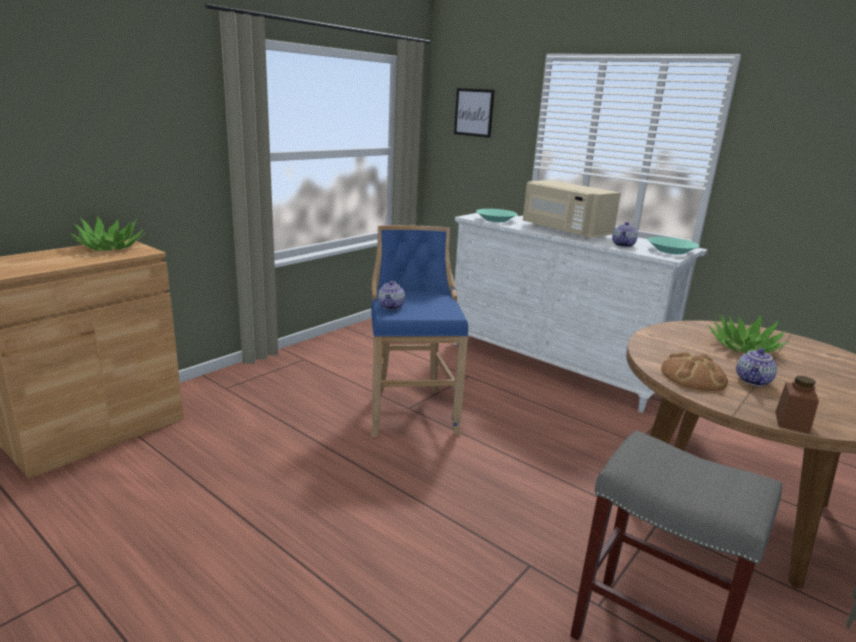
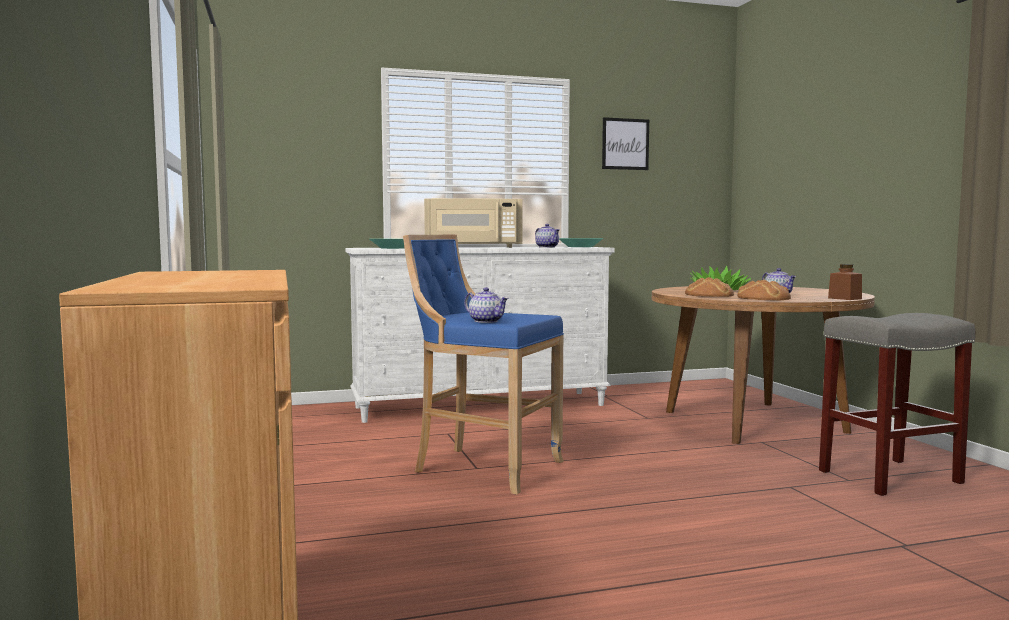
camera: 55 degrees left, 15 degrees down
potted plant [70,216,145,251] -> none
picture [454,88,495,138] -> picture moved to [602,117,649,170]
none -> bread [685,277,734,297]

